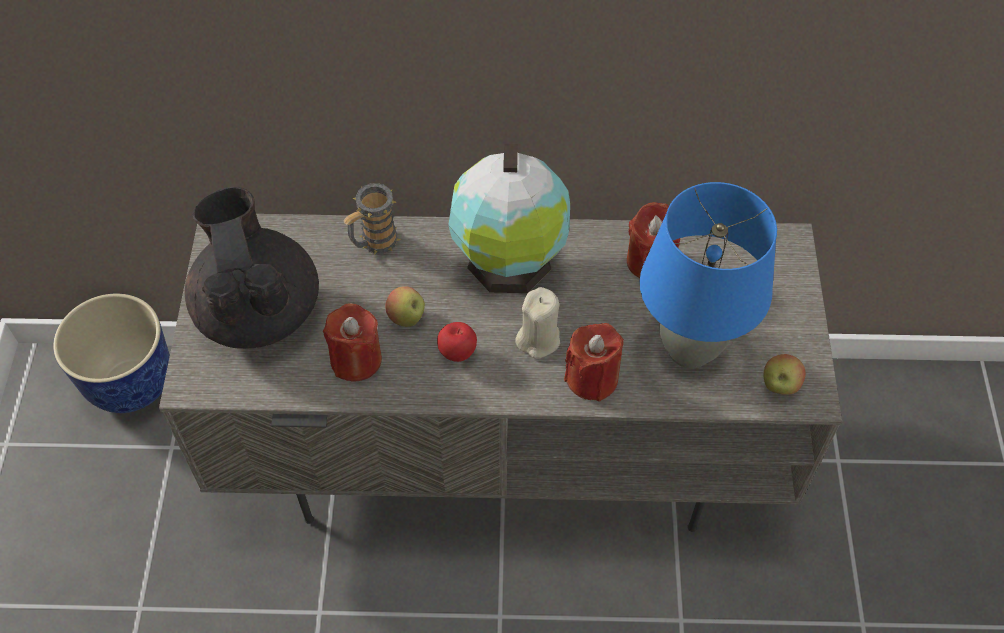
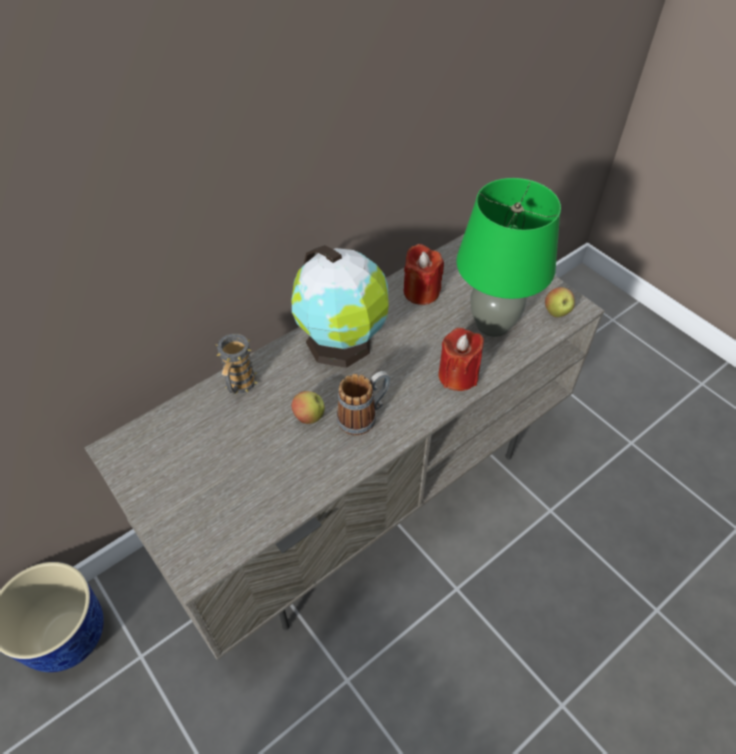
camera: 40 degrees left, 5 degrees down
black teapot [185,187,319,349] -> none
red candle [323,303,382,382] -> none
apple [437,322,477,362] -> mug [337,371,391,435]
beige candle [516,287,560,359] -> none
blue table lamp [640,182,777,369] -> green table lamp [457,178,561,337]

